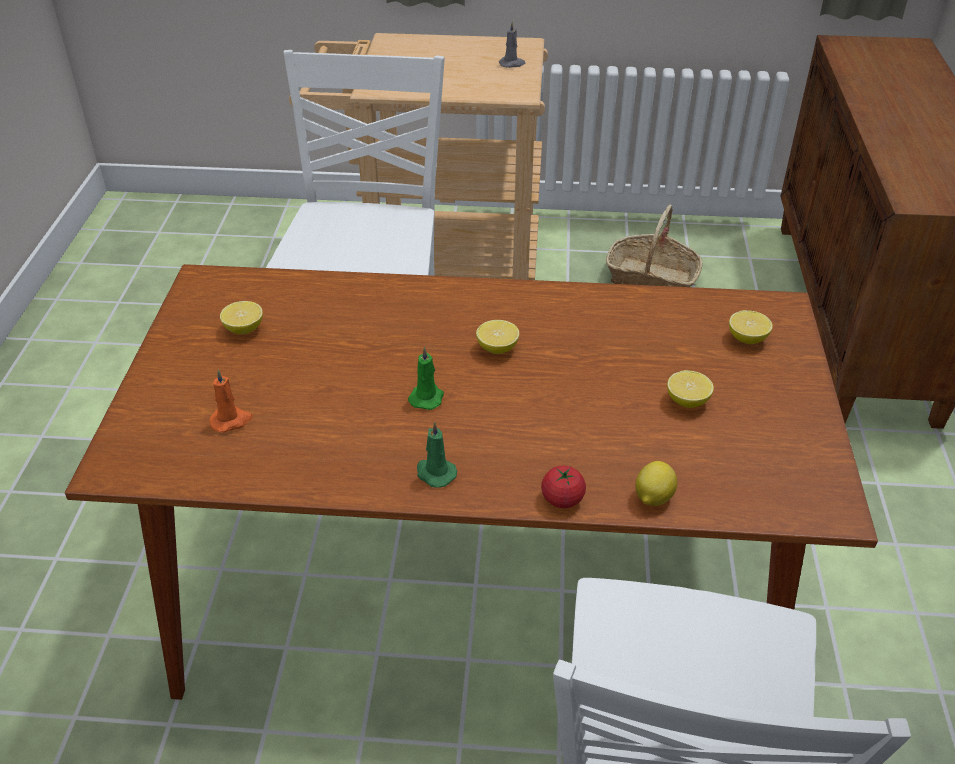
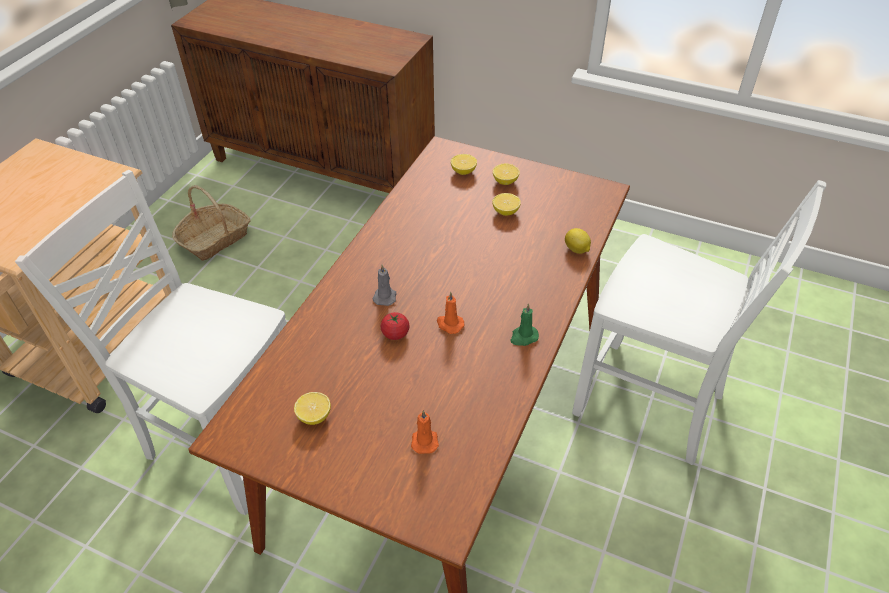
camera: 70 degrees left, 5 degrees up
green candle [408,346,444,410] -> orange candle [437,292,464,334]
lemon [476,320,519,354] -> lemon moved to [493,163,520,185]
grey candle [499,21,526,68] -> grey candle moved to [373,265,397,306]
tomato [541,466,586,508] -> tomato moved to [381,312,409,340]

